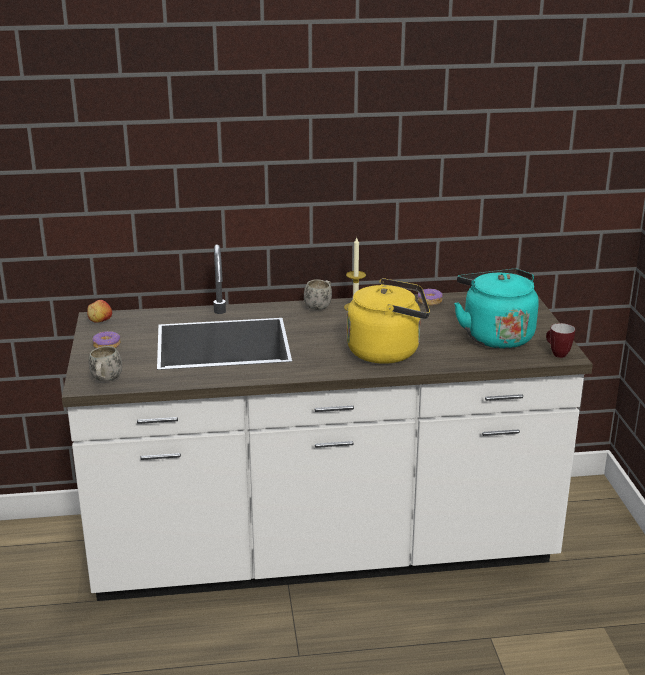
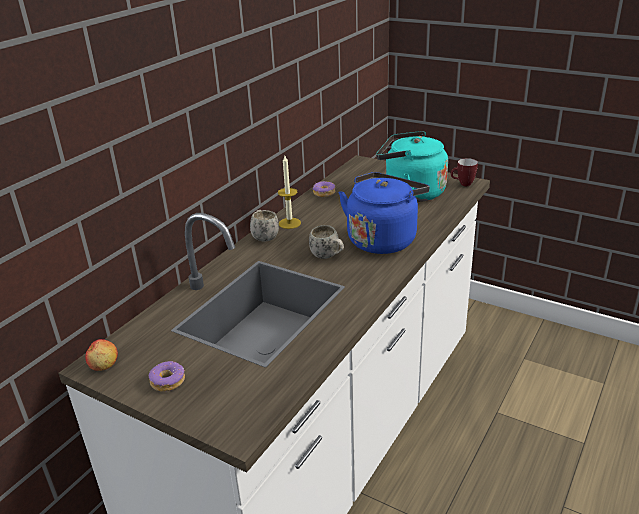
camera: 50 degrees left, 5 degrees up
white mug [88,346,122,382] -> white mug moved to [309,225,344,259]
yellow kettle [347,278,430,364] -> blue kettle [339,172,430,254]

